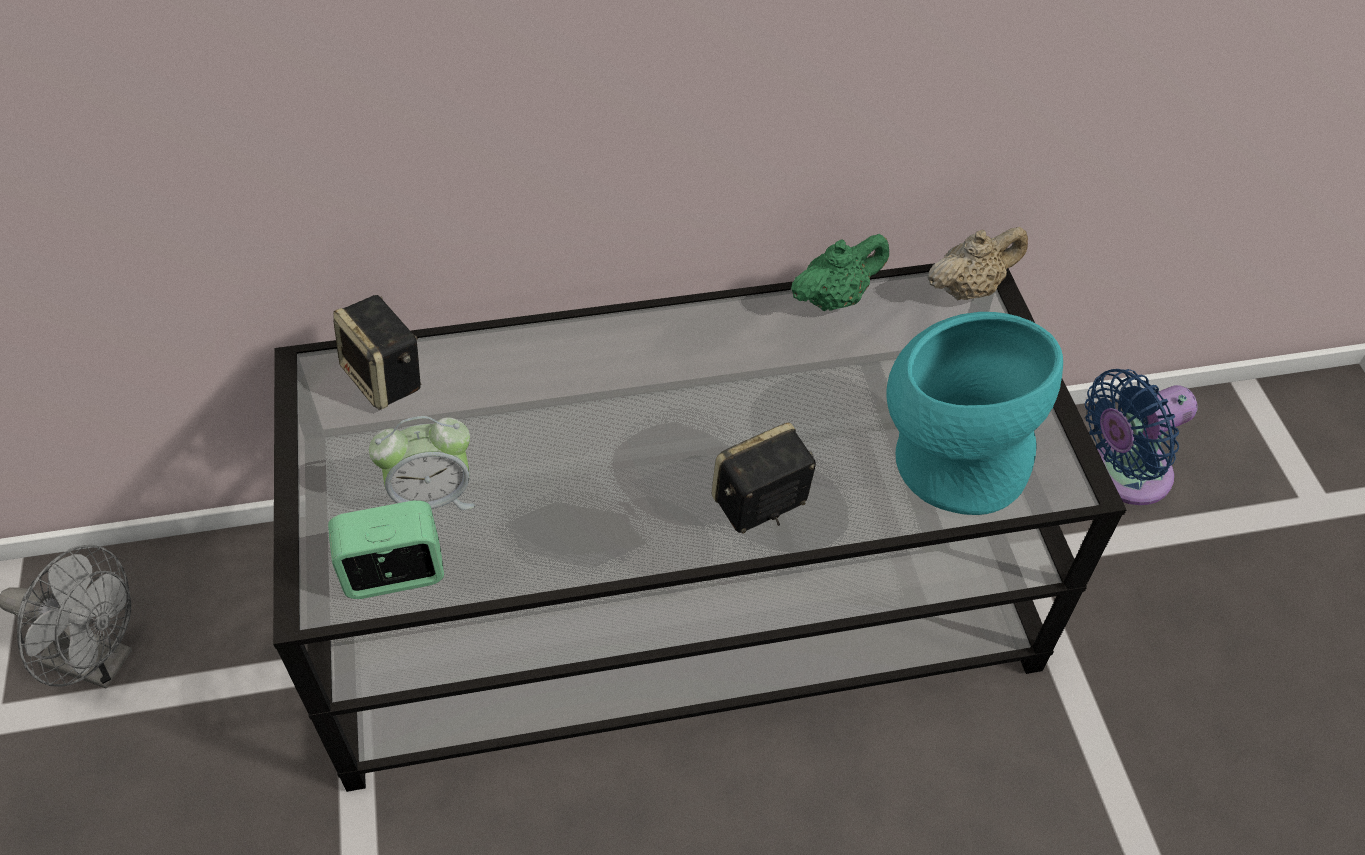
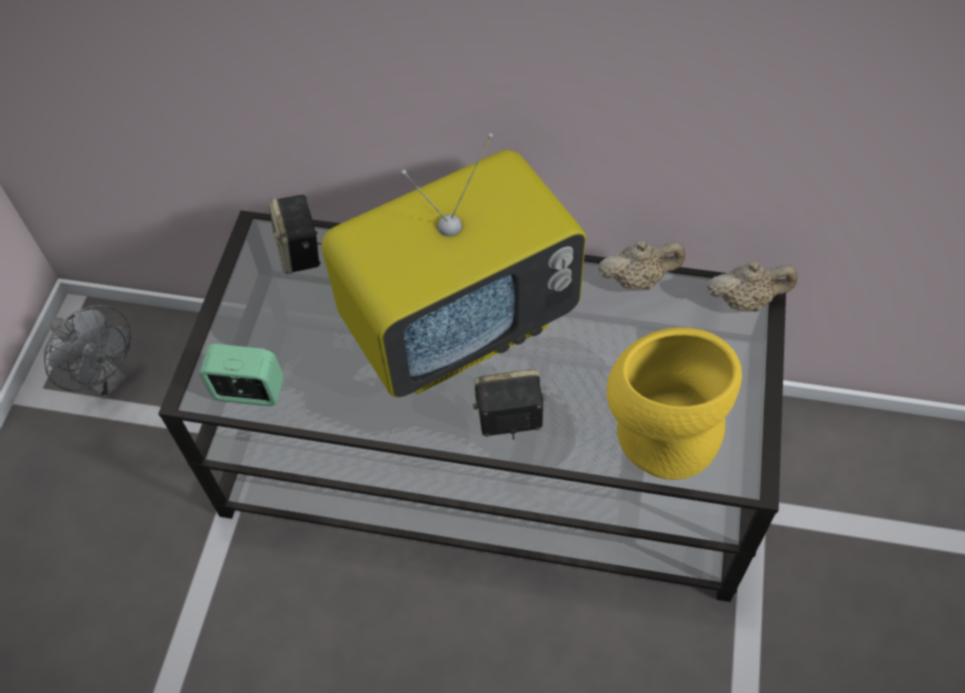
camera: 25 degrees right, 5 degrees up
alarm clock [369,416,476,510] -> none
green teapot [790,234,889,311] -> beige teapot [598,240,685,290]
turquoise vase [886,312,1063,515] -> yellow vase [607,327,742,480]
blue fan [1085,369,1198,505] -> none
none -> television [322,133,586,397]

